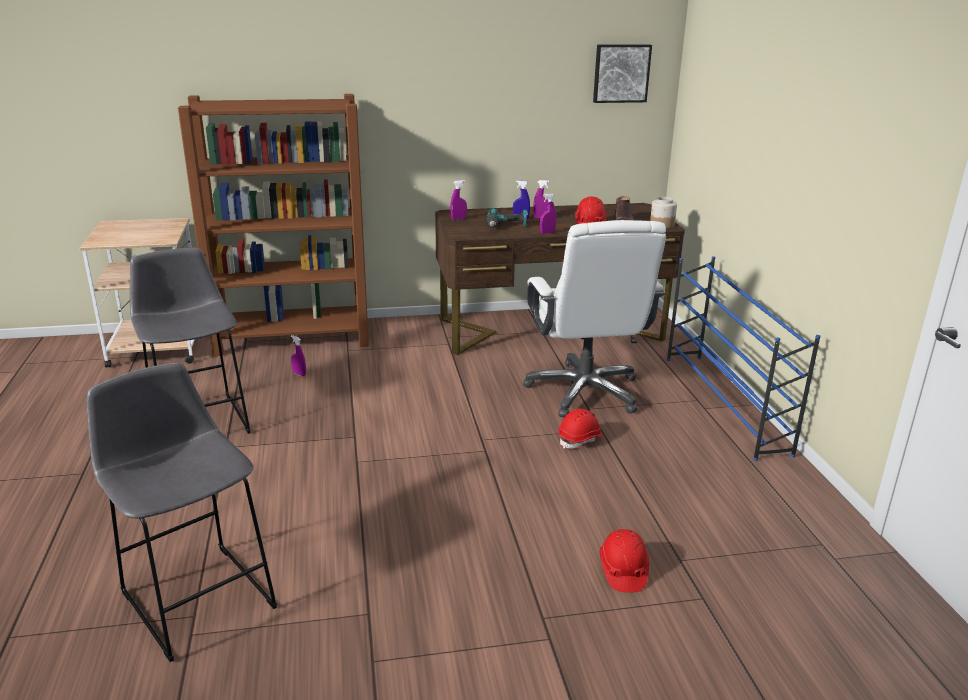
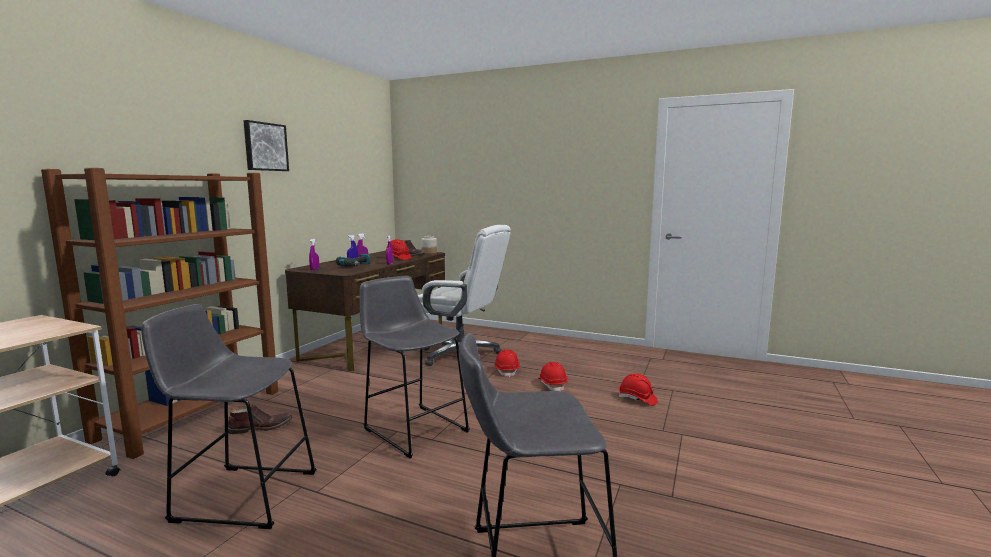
camera: 55 degrees left, 15 degrees down
purple spray bottle [291,335,306,376] -> brown boot [228,404,292,434]
picture [593,44,652,103] -> picture moved to [243,120,289,171]
blue shoe rack [667,256,820,461] -> none
none -> grey stool [359,276,470,458]
none -> red hard hat [538,362,568,391]

